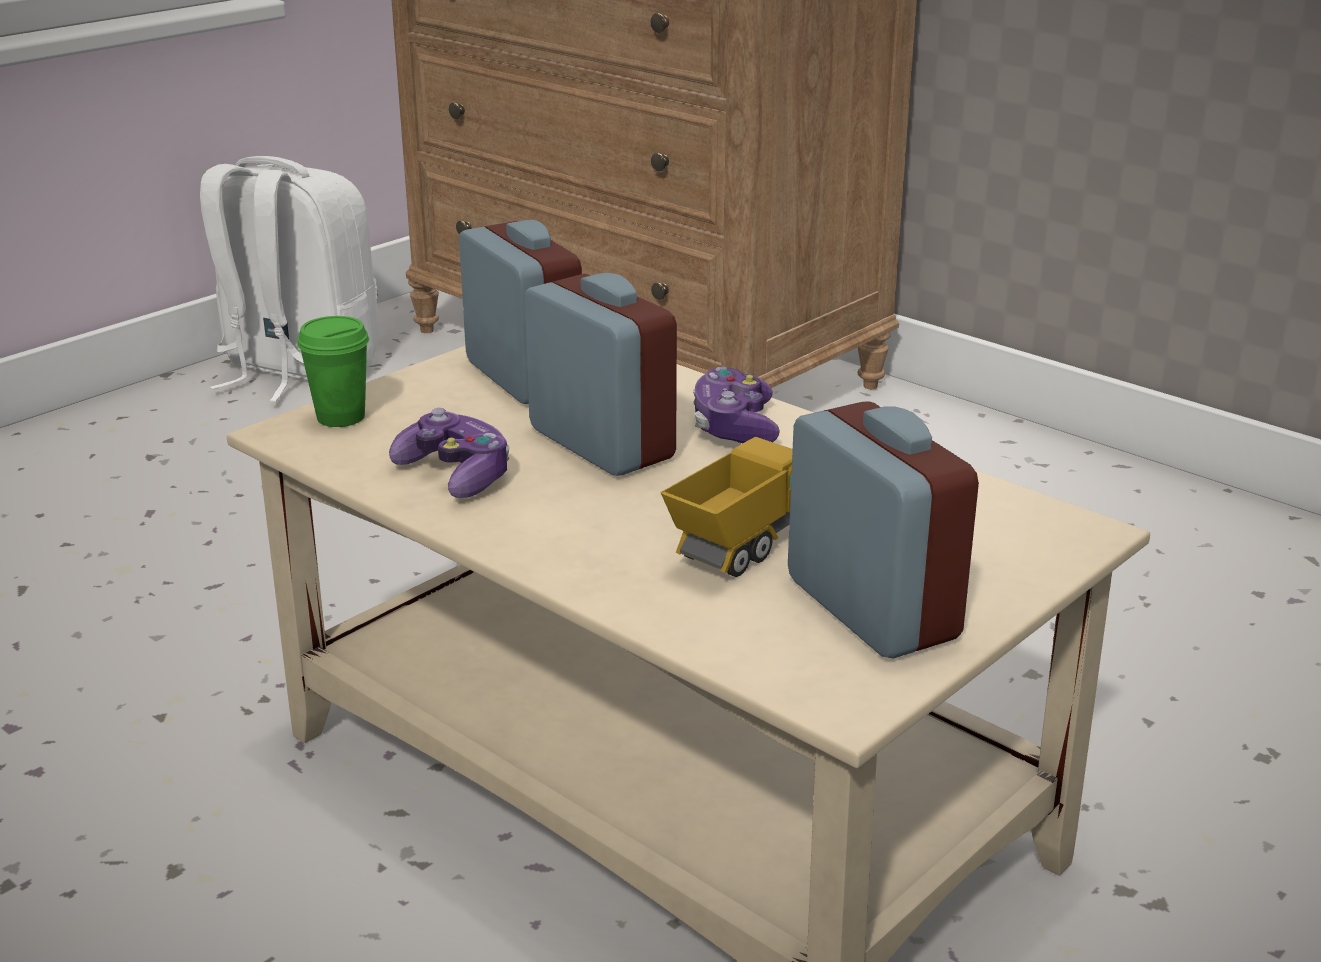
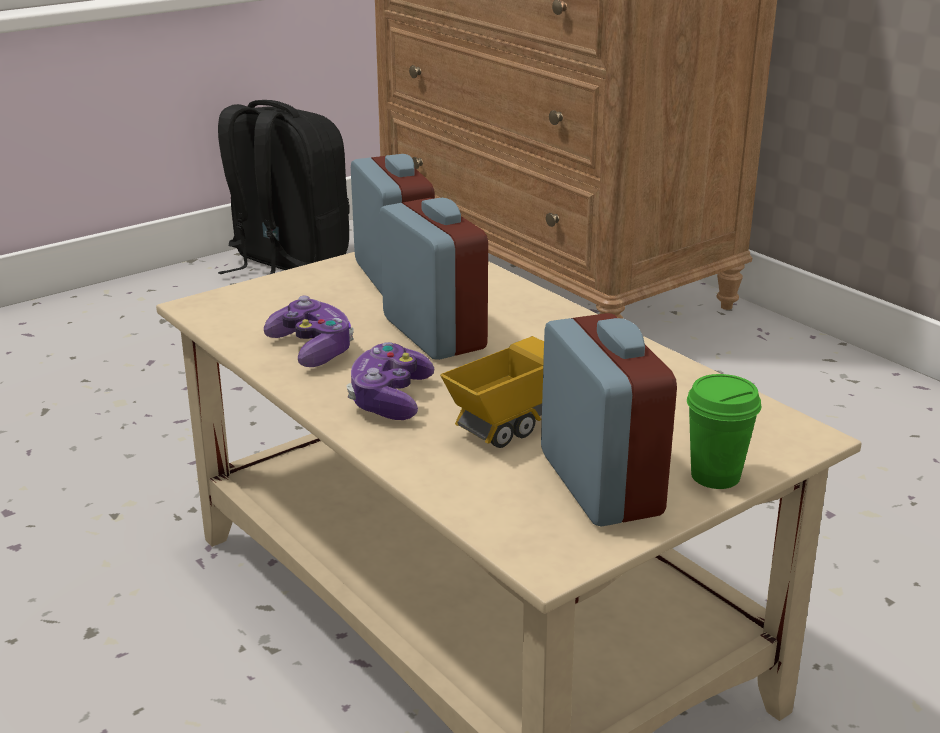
camera: 10 degrees right, 0 degrees up
white backpack [200,156,379,402] -> black backpack [218,100,350,274]
green cup [297,316,369,427] -> green cup moved to [687,374,761,489]
game controller [693,367,780,444] -> game controller moved to [346,342,434,420]

